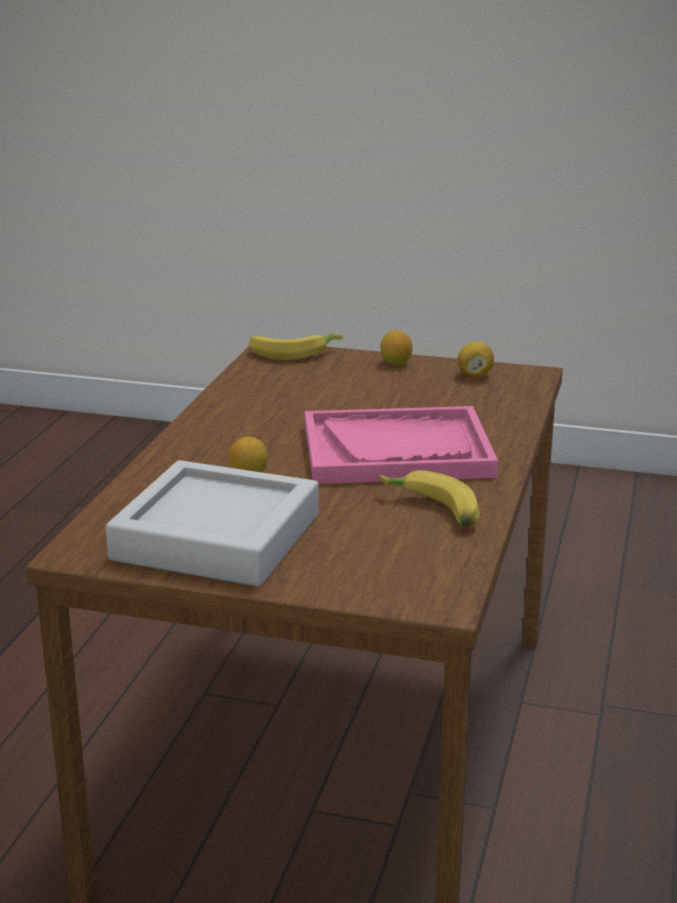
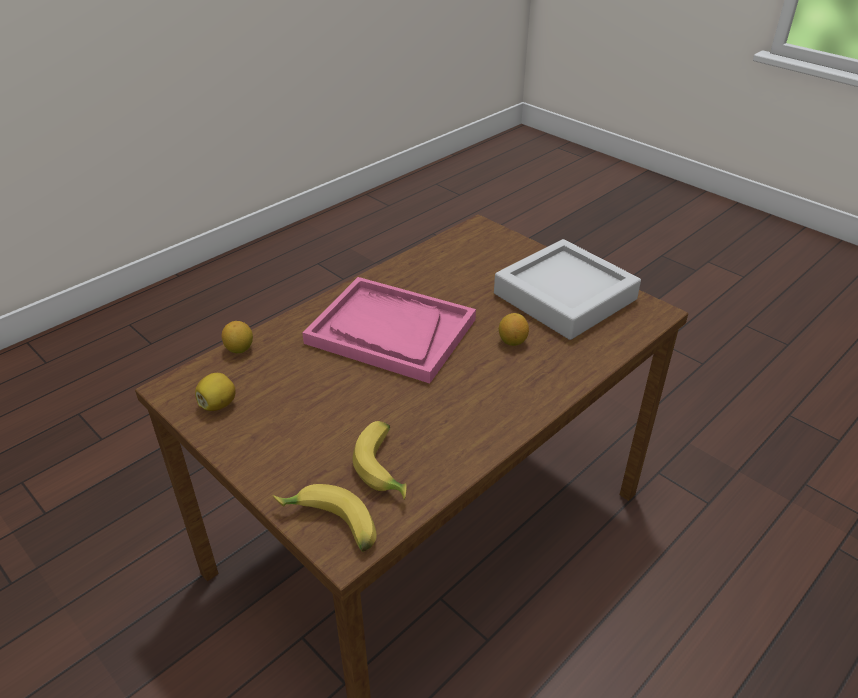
camera: 150 degrees left, 15 degrees up
banana [379,470,480,528] -> banana moved to [353,421,407,499]
lemon [380,330,412,365] -> lemon moved to [222,321,253,353]

